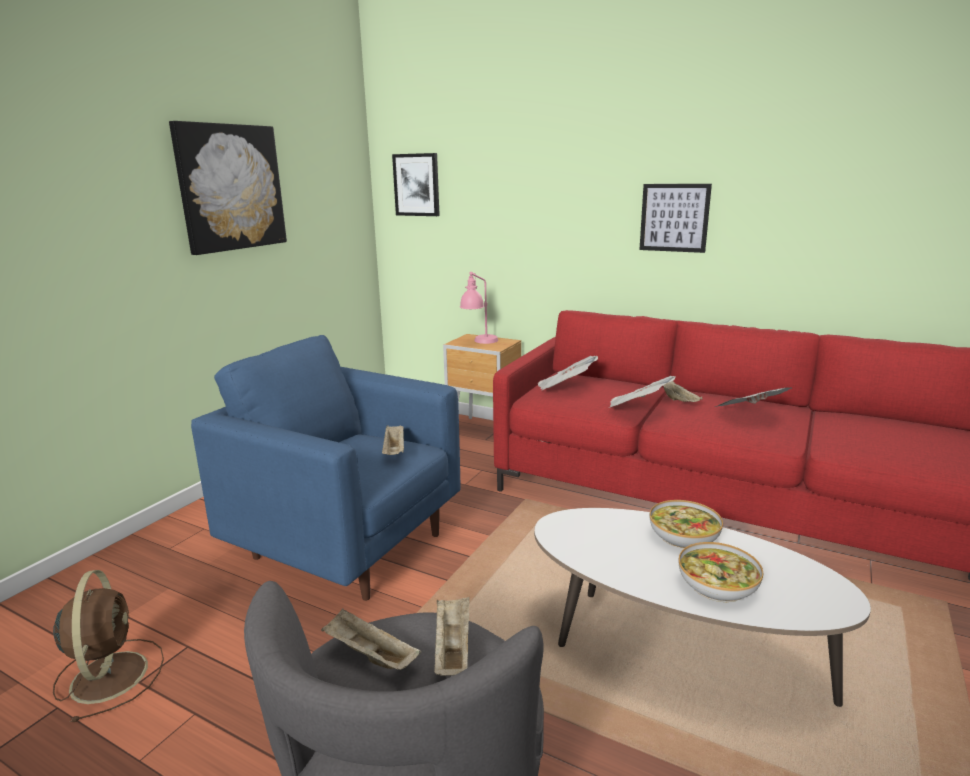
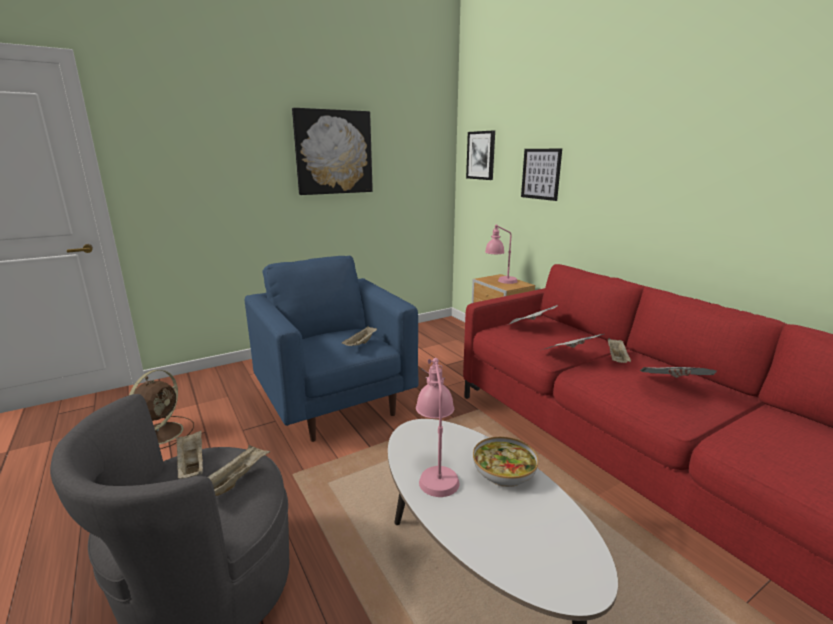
camera: 30 degrees right, 0 degrees up
picture [639,184,712,253] -> picture moved to [521,149,562,201]
bowl [679,542,763,602] -> none
none -> pink table lamp [416,358,460,497]

